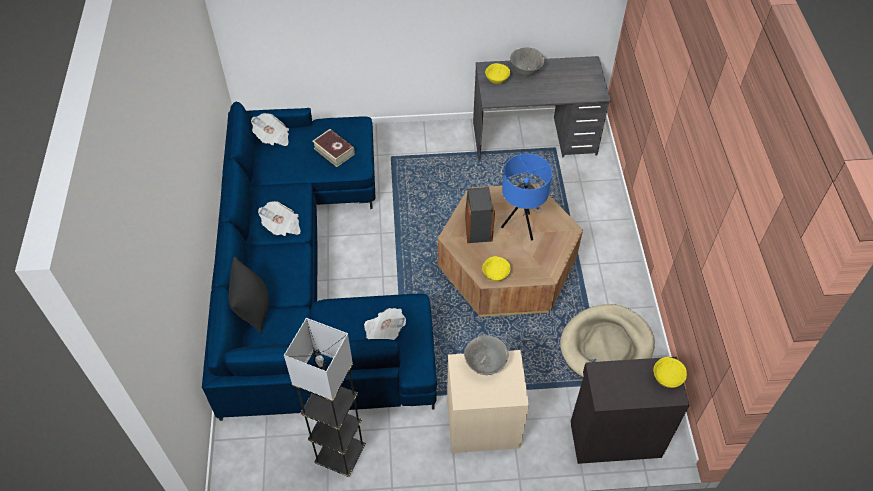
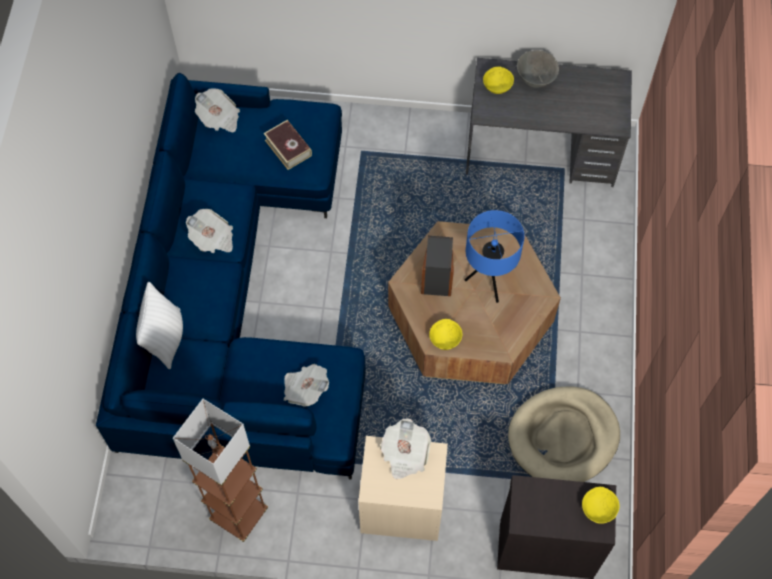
camera: 10 degrees right, 10 degrees up
black pillow [229,256,269,334] -> white pillow [136,282,183,369]
grey floor lamp [284,318,366,477] -> brown floor lamp [173,399,268,542]
grey bowl [464,335,509,375] -> newspaper [380,418,431,479]

